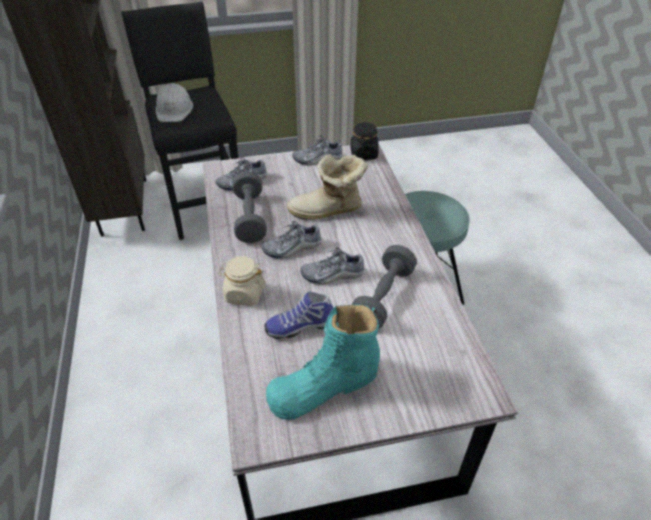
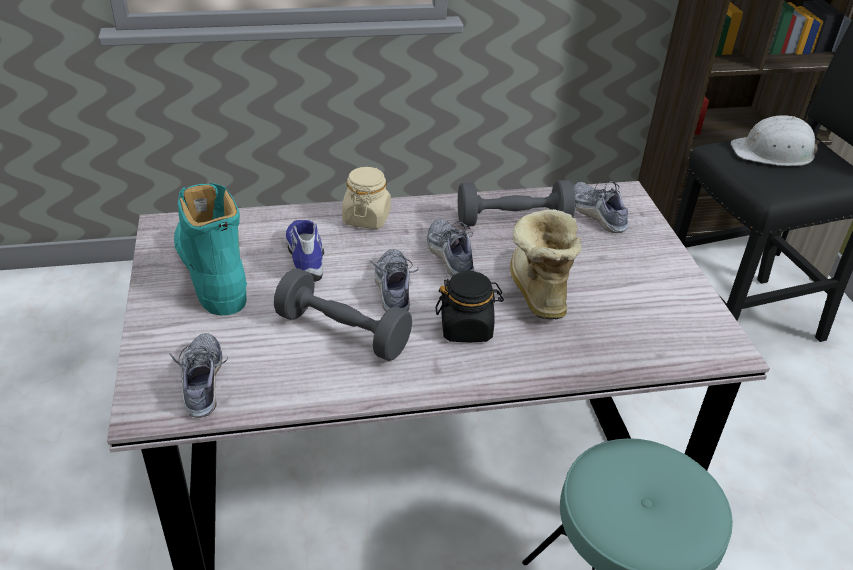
camera: 90 degrees right, 5 degrees down
shoe [292,135,343,166] -> shoe moved to [169,333,228,418]
black jar [351,122,379,160] -> black jar moved to [435,271,504,342]

